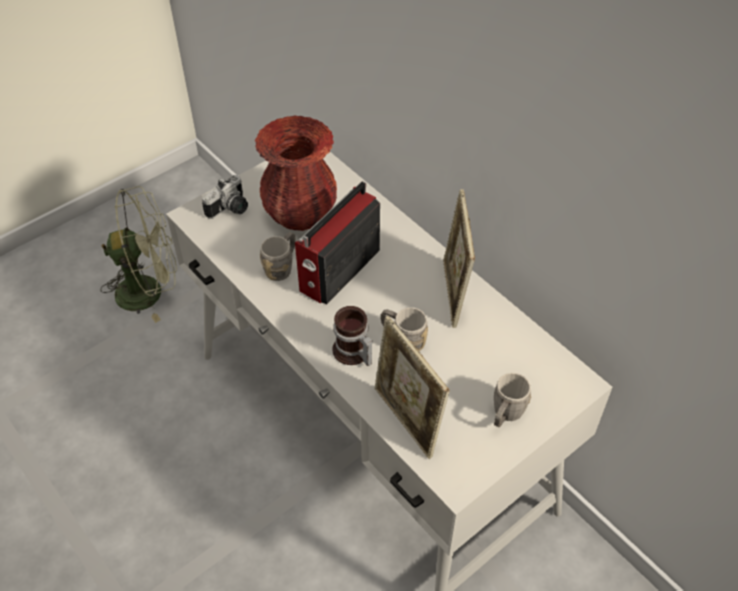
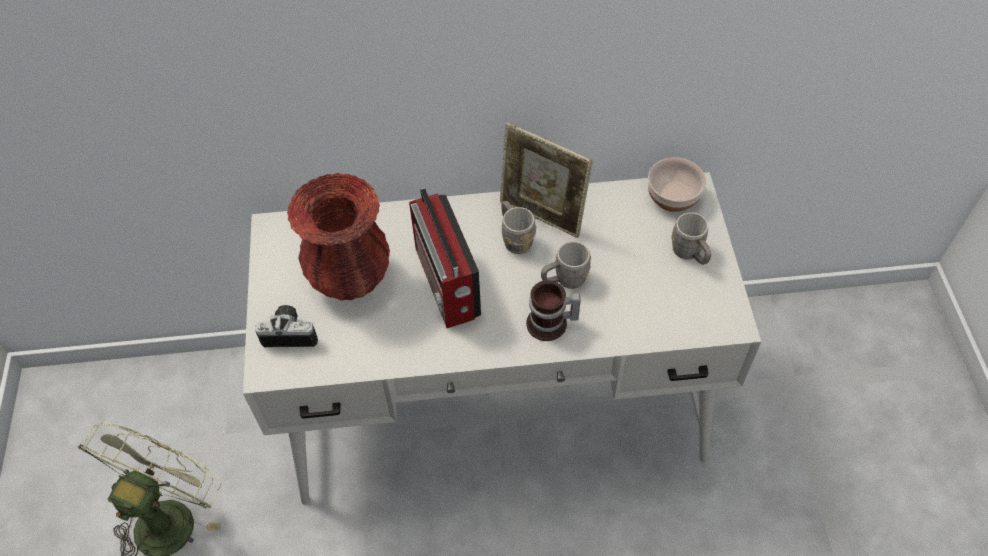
camera: 55 degrees left, 5 degrees up
camera [202,175,248,219] -> camera turned 75 degrees counterclockwise [255,305,318,347]
grey mug [260,232,296,281] -> grey mug moved to [502,201,536,254]
picture frame [374,316,450,459] -> none
none -> bowl [648,157,706,212]

